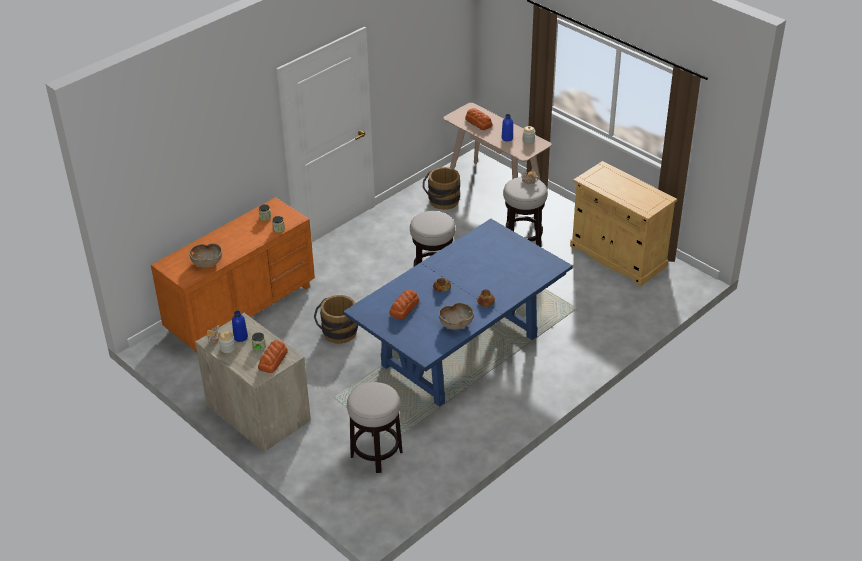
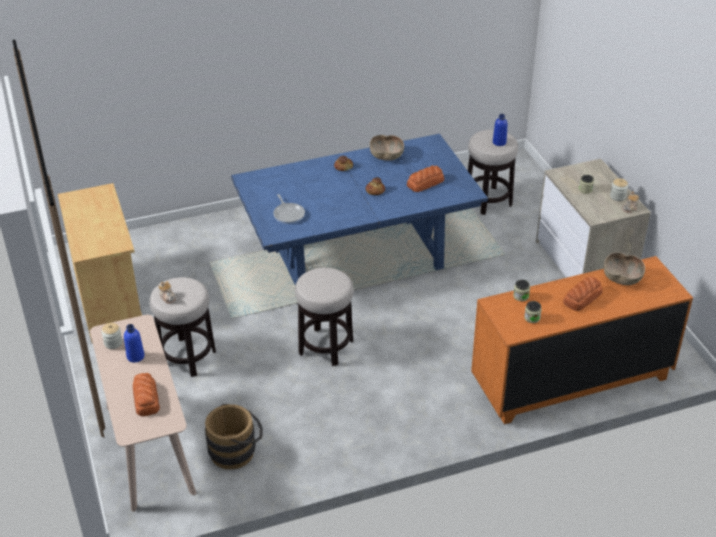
camera: 155 degrees left, 0 degrees up
blue bottle [232,311,248,342] -> blue bottle moved to [493,114,507,146]
bread [258,340,288,373] -> bread moved to [563,276,602,311]
brown bucket [314,295,358,344] -> none
none -> frying pan [273,194,305,224]

